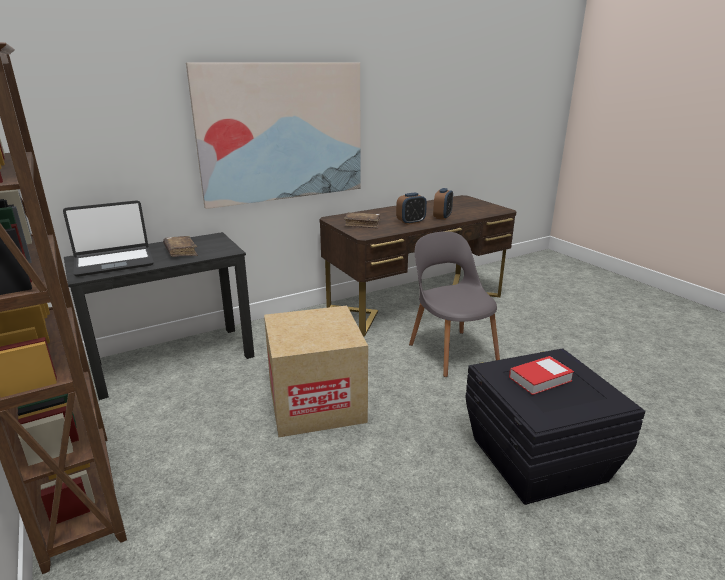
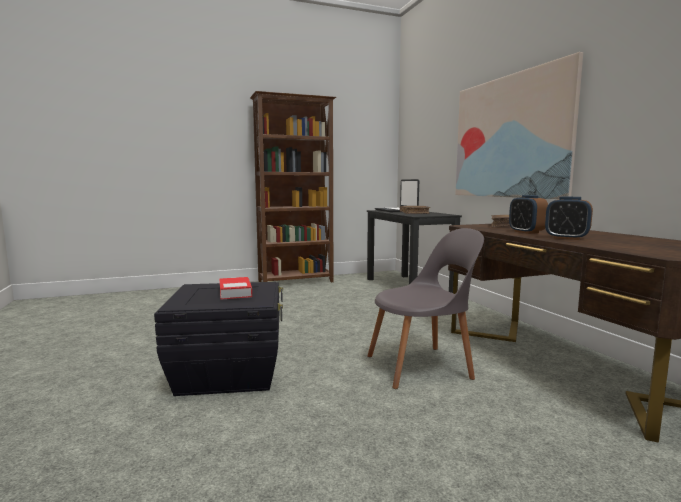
camera: 100 degrees right, 15 degrees down
cardboard box [264,306,368,437] -> none

